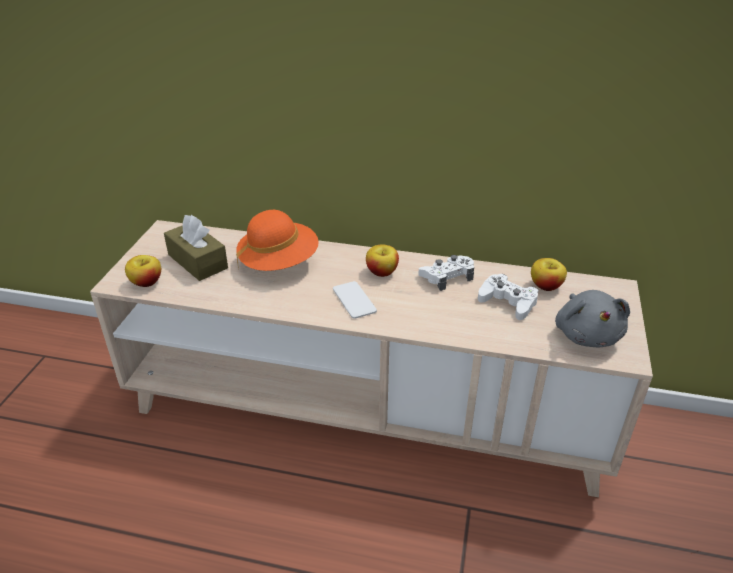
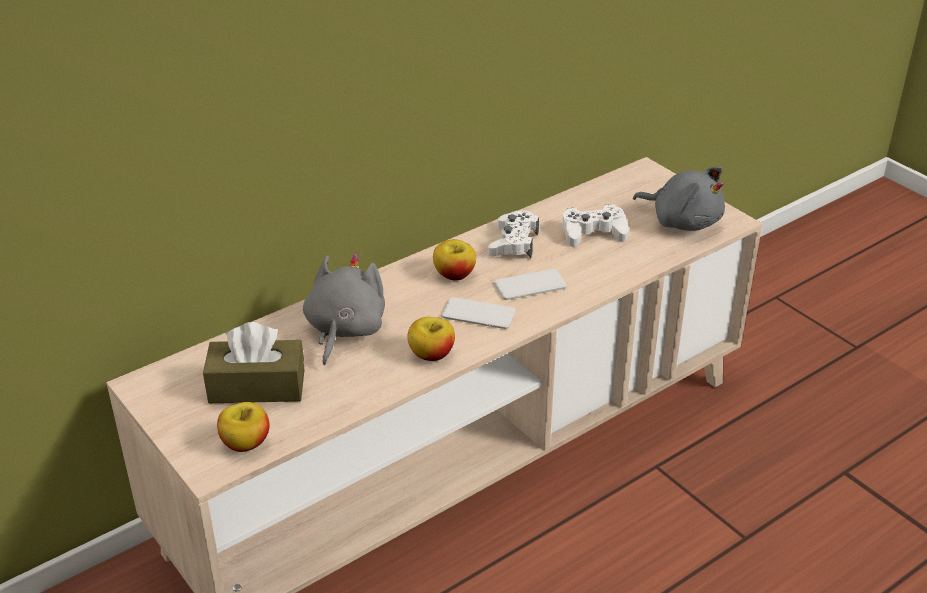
camera: 50 degrees left, 0 degrees up
orange hat [236,210,319,271] -> grey plush toy [303,253,385,365]
apple [531,258,567,291] -> apple moved to [408,317,455,361]
none -> phone [494,269,567,300]

